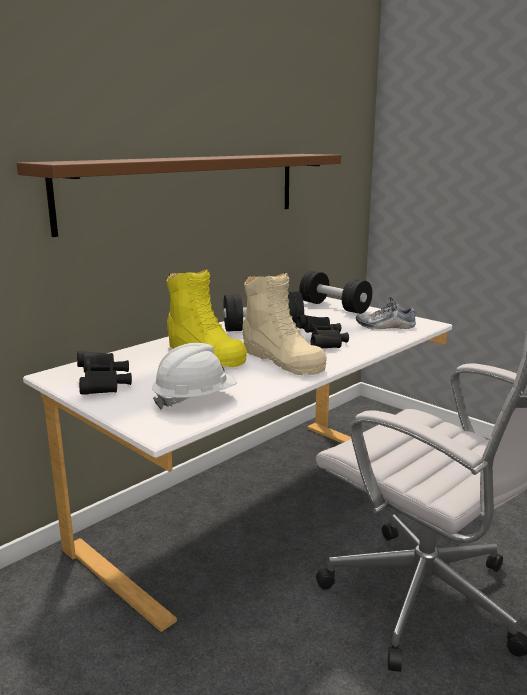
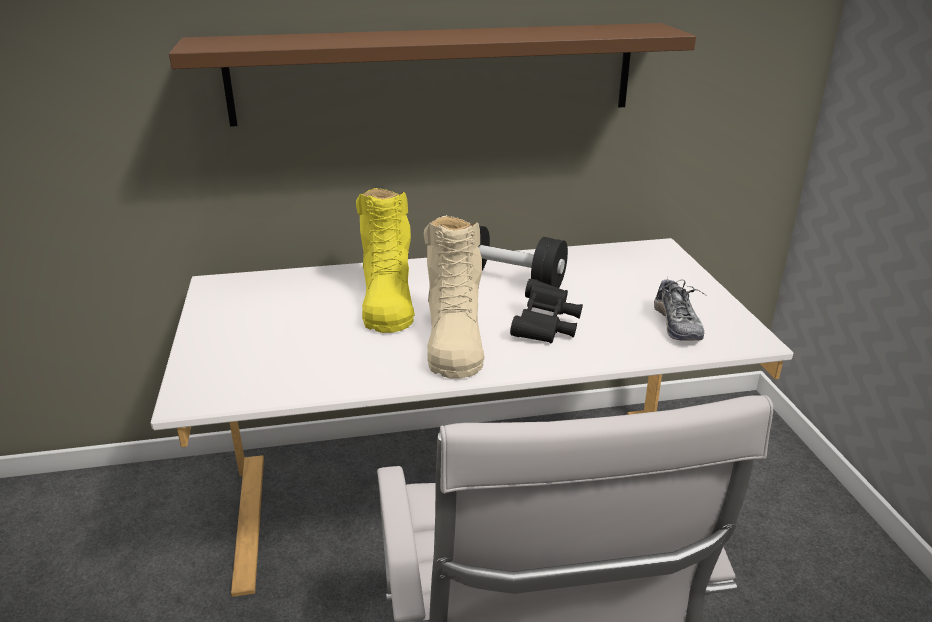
camera: 35 degrees right, 10 degrees up
black binoculars [77,351,132,395] -> none
white hard hat [152,343,237,410] -> none
black dumbbell [299,271,372,314] -> none
shoe [356,297,416,330] -> shoe turned 135 degrees counterclockwise [654,275,707,341]

